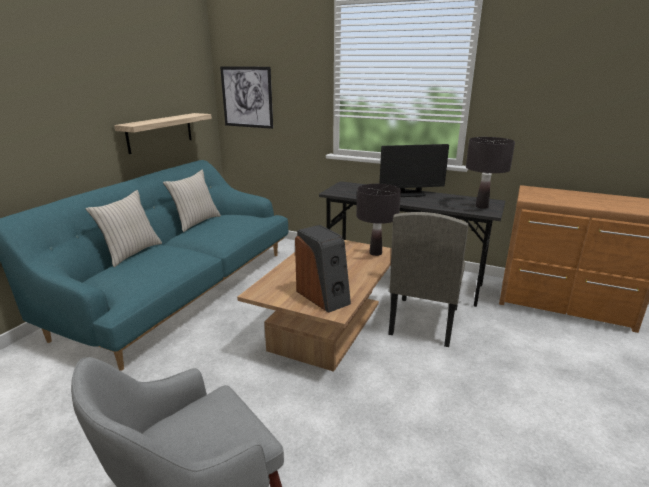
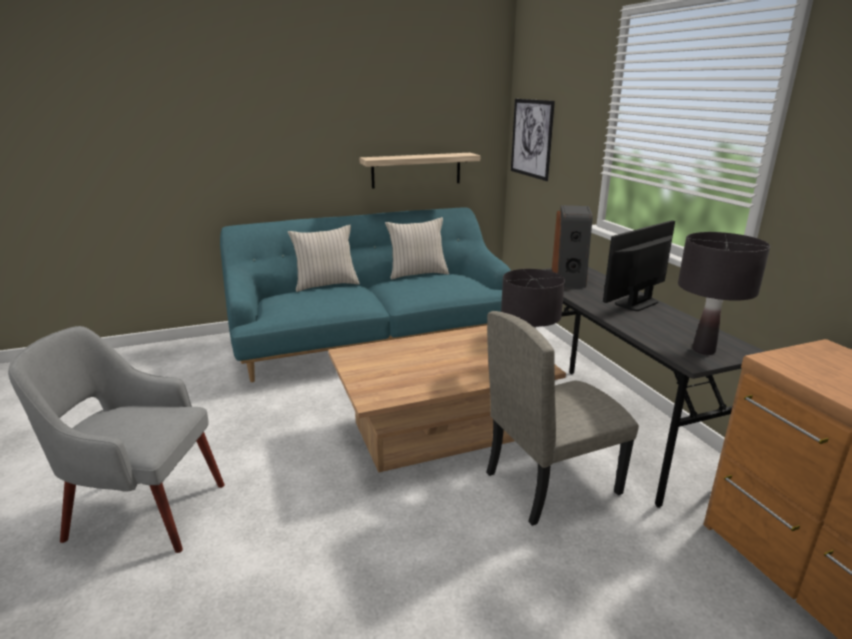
camera: 45 degrees right, 0 degrees up
speaker [295,225,351,313] -> speaker moved to [552,205,593,288]
monitor [379,144,449,197] -> monitor turned 105 degrees clockwise [603,220,675,311]

